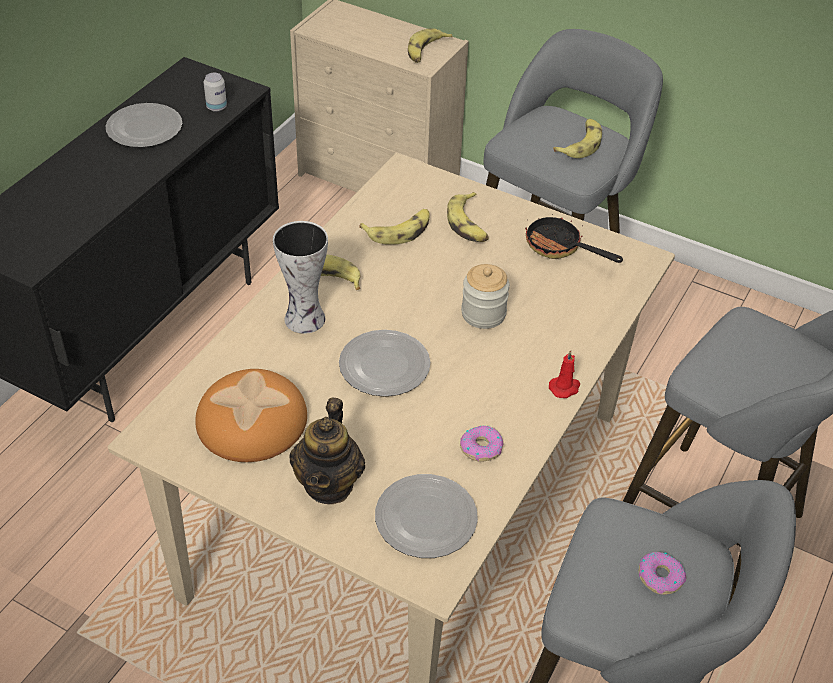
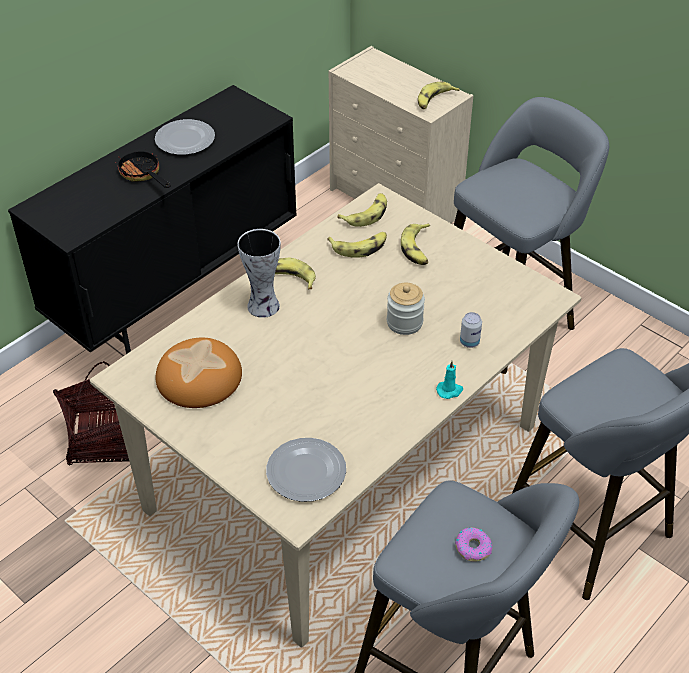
camera: 15 degrees right, 0 degrees up
can [203,73,227,112] -> can moved to [460,312,482,348]
teapot [289,397,365,504] -> none
plate [339,330,430,397] -> none
donut [460,426,504,462] -> none
frying pan [525,214,623,263] -> frying pan moved to [115,151,171,188]
red candle [549,350,580,398] -> turquoise candle [436,361,463,399]
banana [553,119,602,158] -> banana moved to [338,193,387,227]
none -> basket [53,361,129,466]

